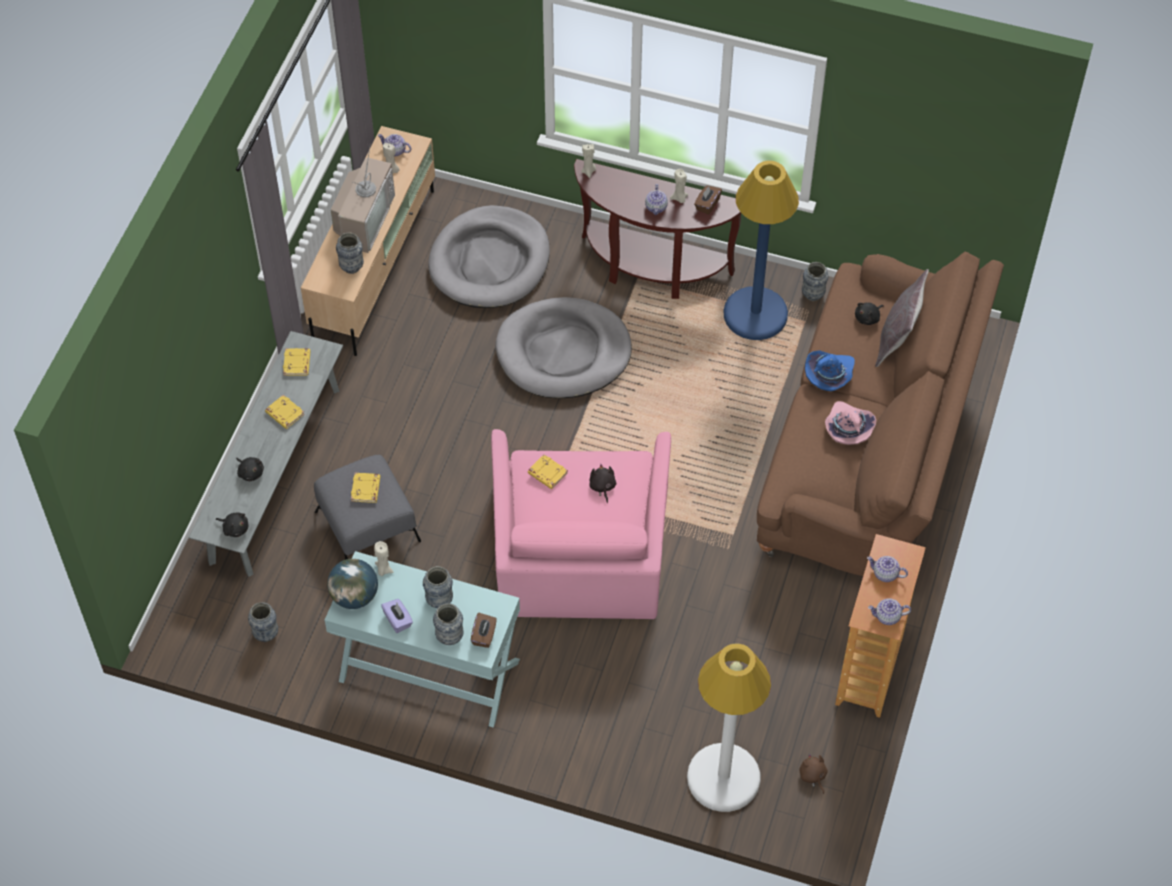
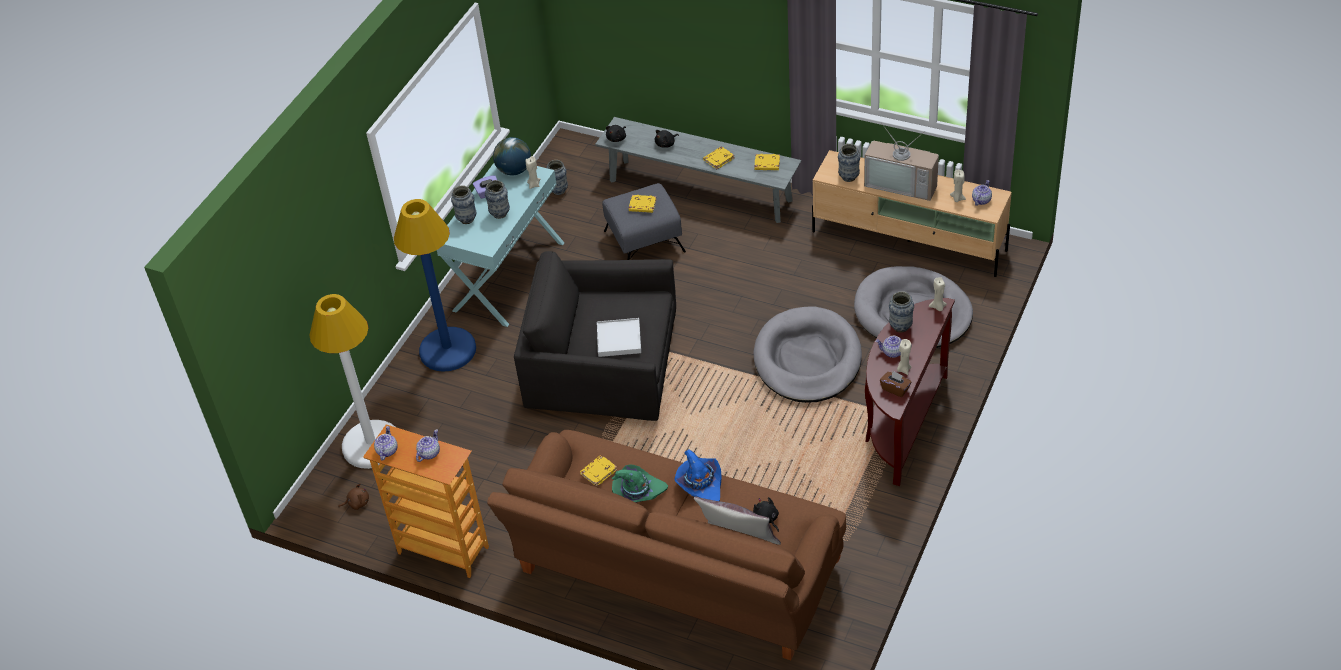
camera: 100 degrees right, 10 degrees down
brown tissue box [471,613,497,648] -> none
pink armchair [491,429,671,619] -> black armchair [514,251,676,421]
yellow book [528,454,568,489] -> yellow book moved to [580,455,618,487]
black plush toy [589,464,616,504] -> white tray [597,318,641,357]
blue floor lamp [723,161,799,340] -> blue floor lamp moved to [394,199,476,372]
vase [802,262,828,301] -> vase moved to [889,291,914,333]
pink hat [825,401,877,445] -> green hat [612,464,668,502]

